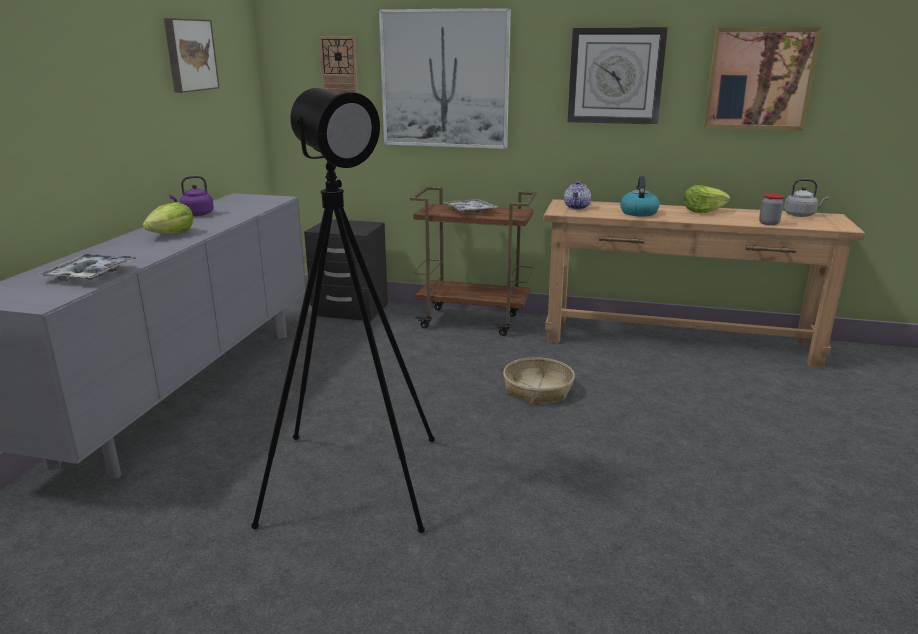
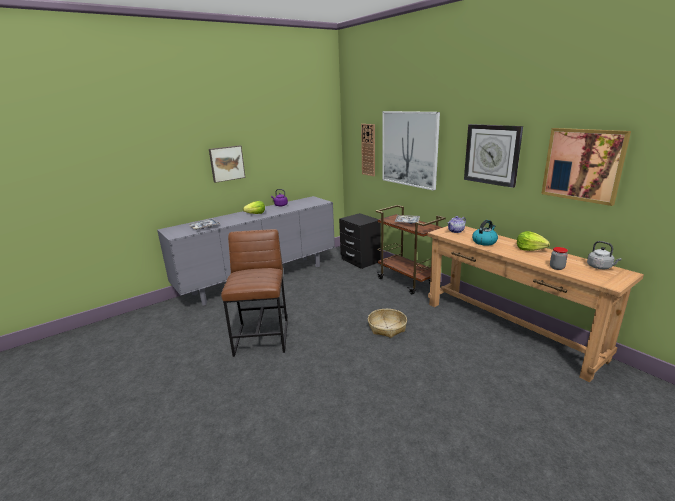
camera: 40 degrees right, 0 degrees up
picture [164,18,220,93] -> picture moved to [209,145,246,183]
black floor lamp [251,88,435,533] -> brown chair [221,229,288,357]

